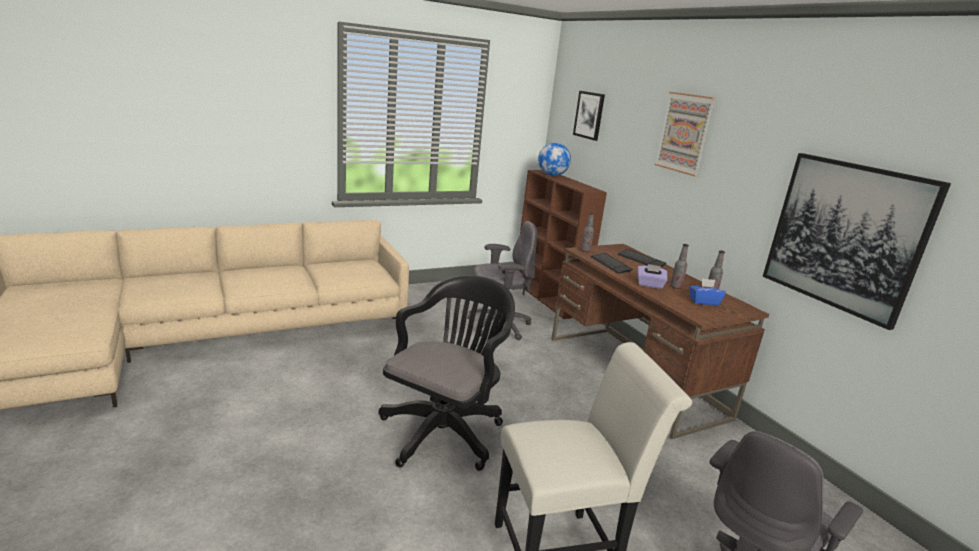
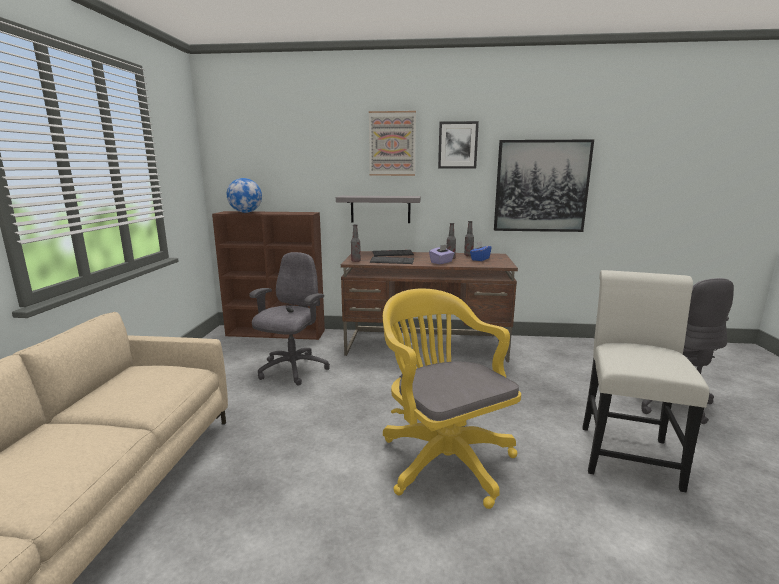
camera: 55 degrees left, 5 degrees down
black office chair [379,275,515,471] -> yellow office chair [383,289,521,509]
picture [573,91,605,141] -> picture moved to [438,121,479,169]
none -> grey shelf [336,196,421,223]

